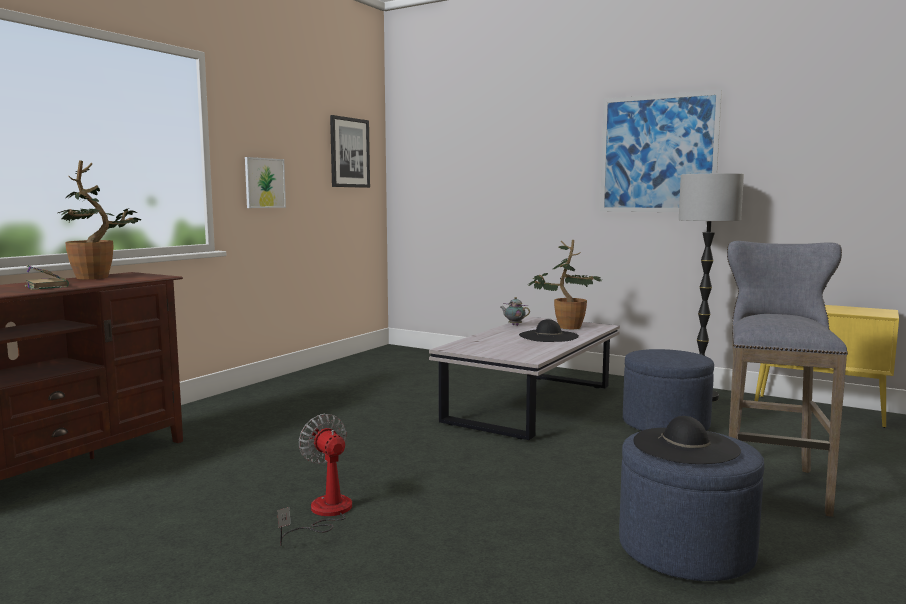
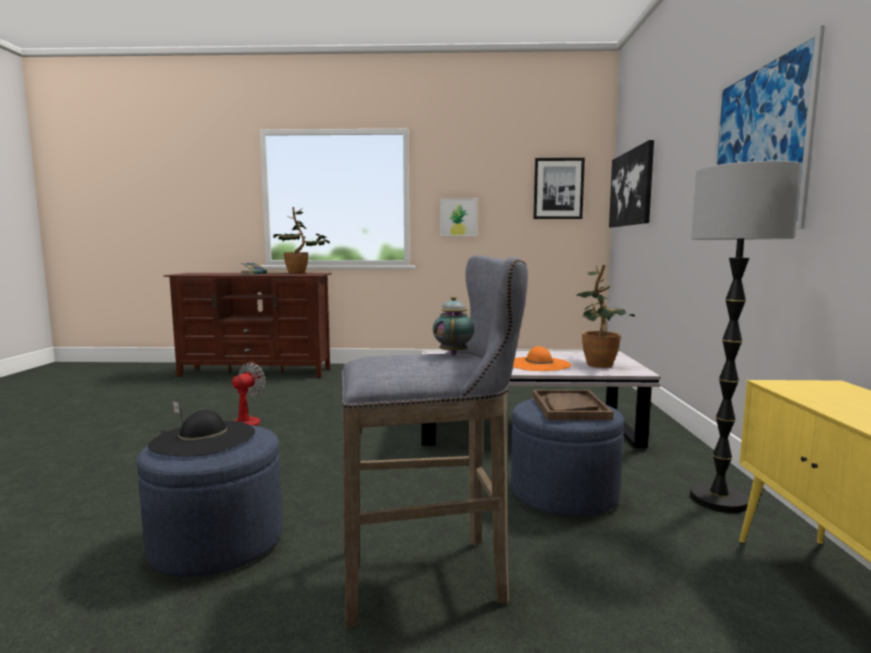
camera: 60 degrees right, 0 degrees up
teapot [500,297,530,326] -> teapot moved to [433,296,474,355]
black hat [519,319,579,342] -> orange hat [513,346,572,371]
none -> brown tray [533,390,613,420]
none -> picture [609,140,654,228]

